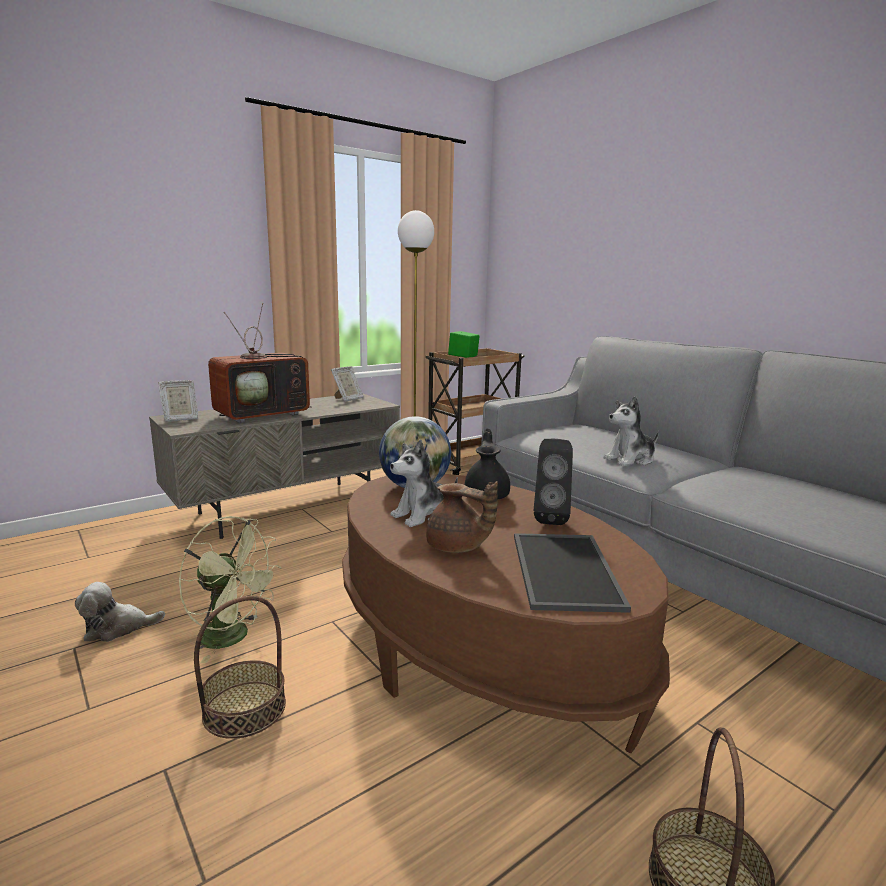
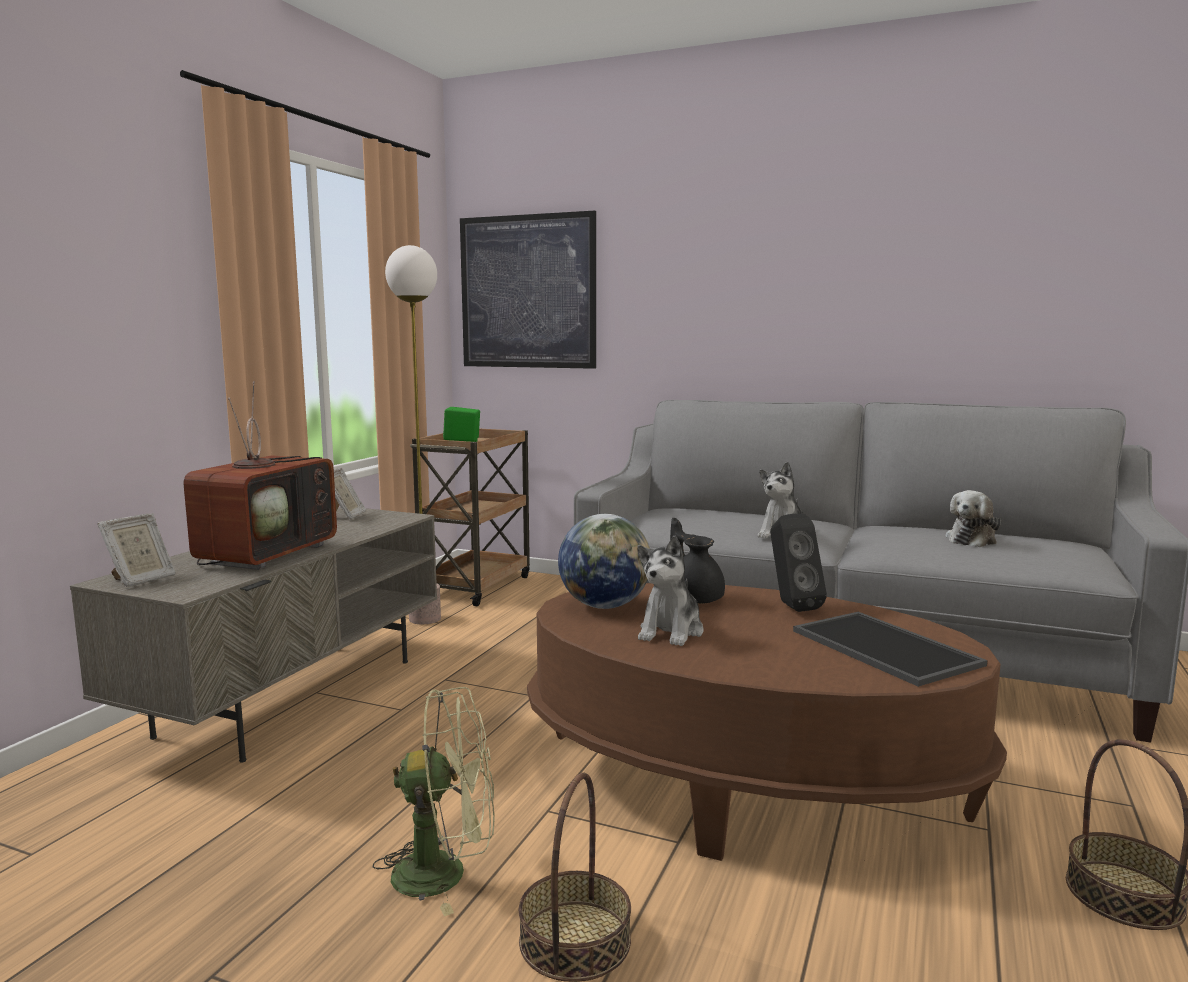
camera: 30 degrees left, 5 degrees down
plush toy [75,582,165,642] -> plush toy moved to [945,490,1001,547]
brown teapot [426,481,498,553] -> none
none -> picture [460,211,596,369]

